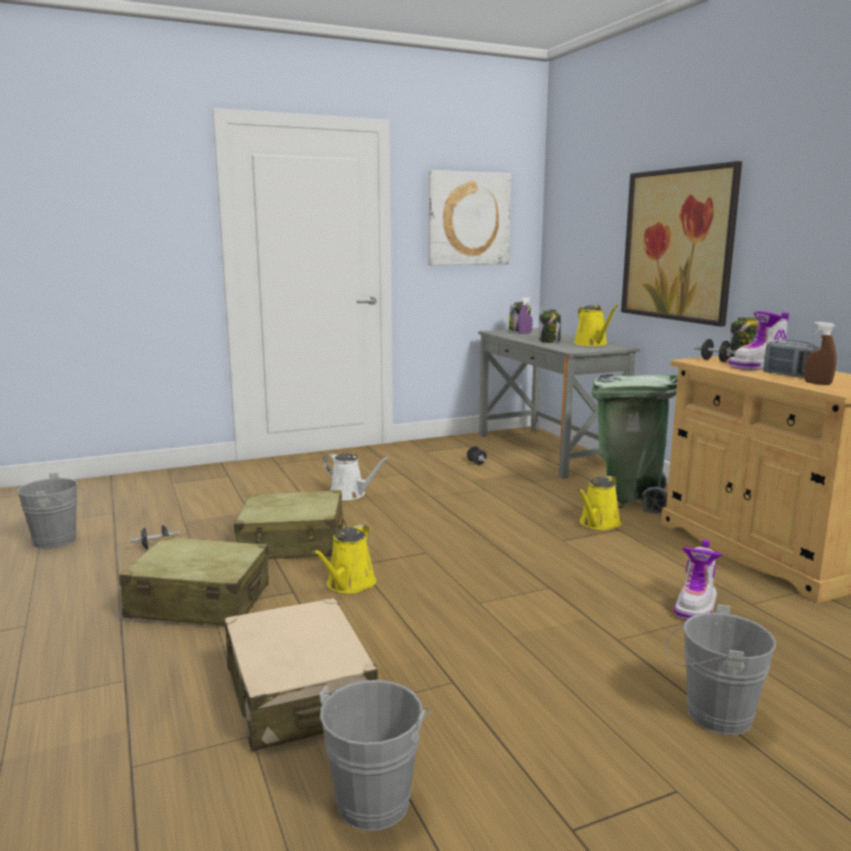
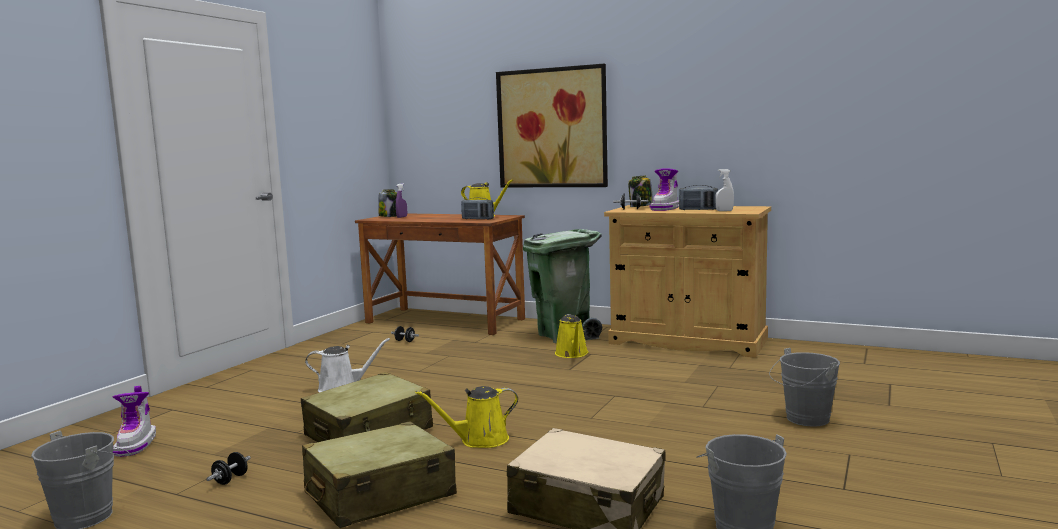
camera: 40 degrees left, 5 degrees down
yellow watering can [312,524,376,594] -> yellow watering can turned 90 degrees clockwise [415,386,518,448]
picture [428,170,511,265] -> none
grey desk [478,328,640,479] -> brown desk [355,213,525,335]
jar [539,309,561,343] -> none
boot [674,539,722,620] -> boot moved to [112,386,156,457]
brown spray bottle [805,322,837,385] -> white spray bottle [715,169,734,211]
none -> radio [461,198,494,219]

